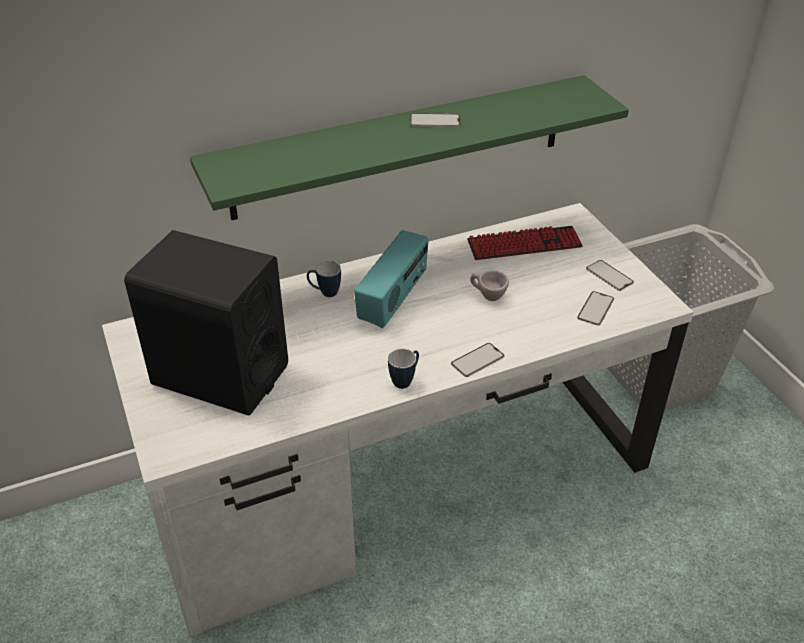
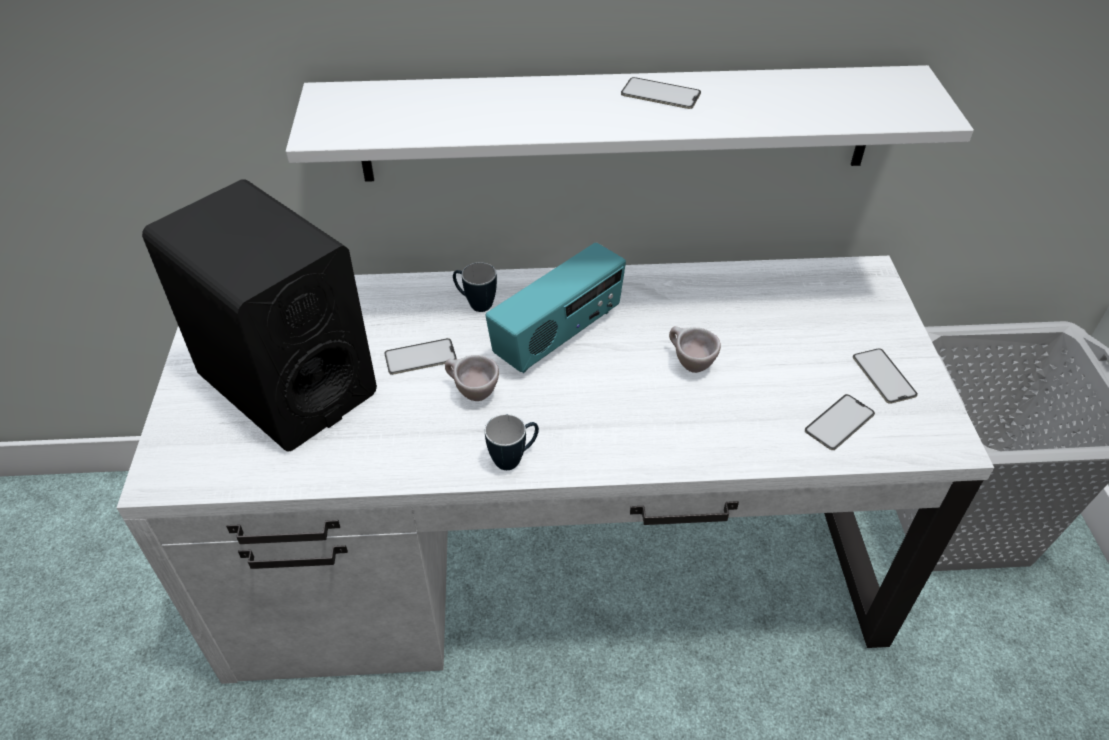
camera: 20 degrees right, 5 degrees up
green shelf [190,75,629,220] -> white shelf [286,65,974,182]
phone [451,343,504,377] -> phone moved to [384,338,457,375]
keyboard [467,226,583,260] -> none
none -> beige cup [445,355,499,401]

